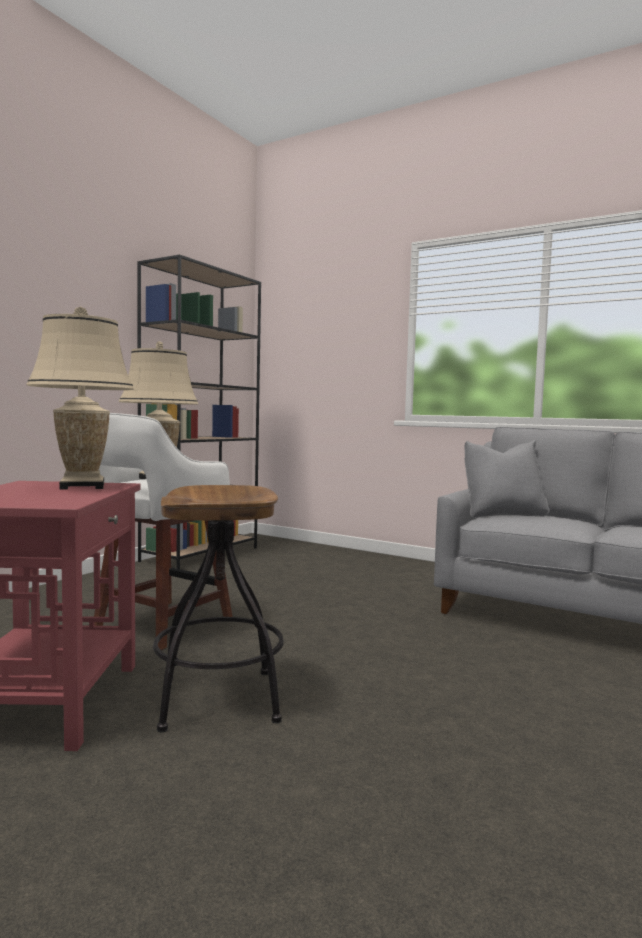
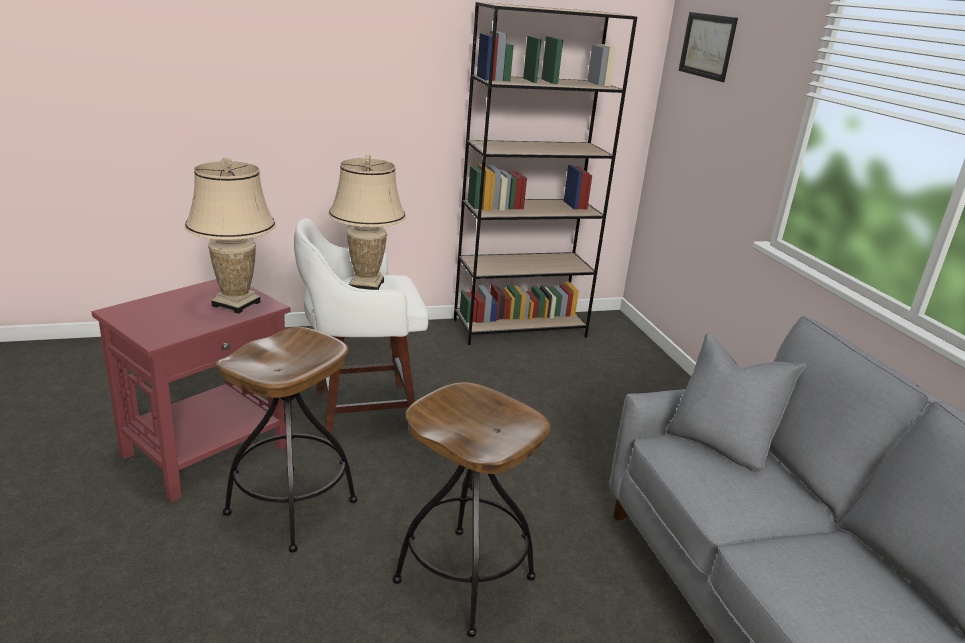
camera: 40 degrees right, 20 degrees up
none -> brown stool [393,382,550,638]
none -> picture [679,12,738,82]

